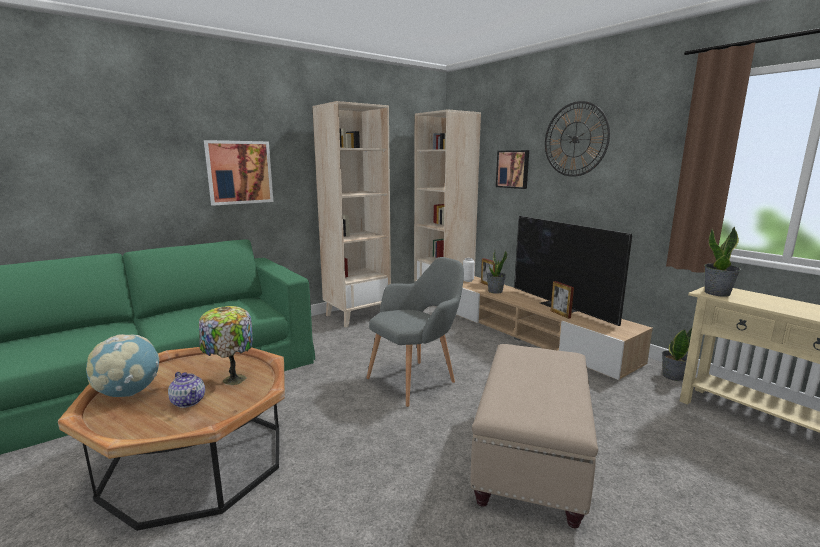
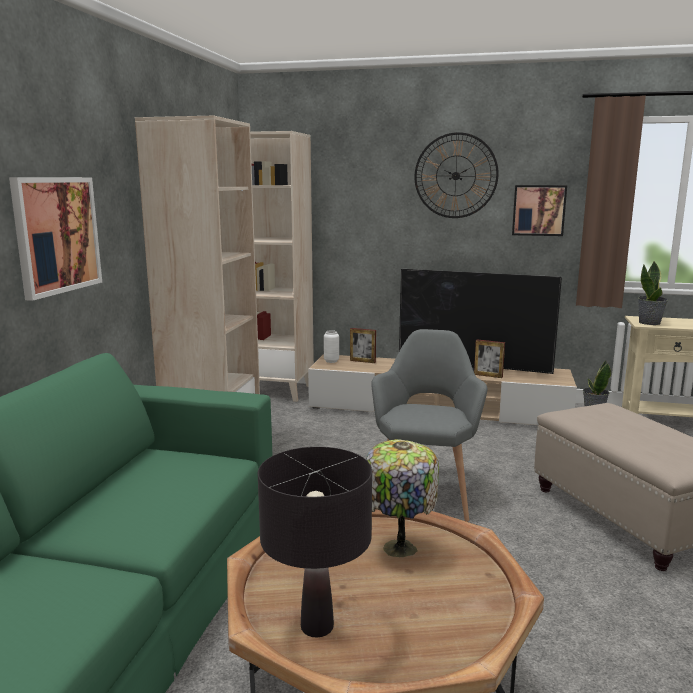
camera: 40 degrees left, 0 degrees up
globe [86,334,159,397] -> black table lamp [258,447,372,637]
teapot [168,372,205,408] -> none
potted plant [486,251,507,294] -> none
picture [496,150,529,189] -> picture moved to [512,185,567,236]

